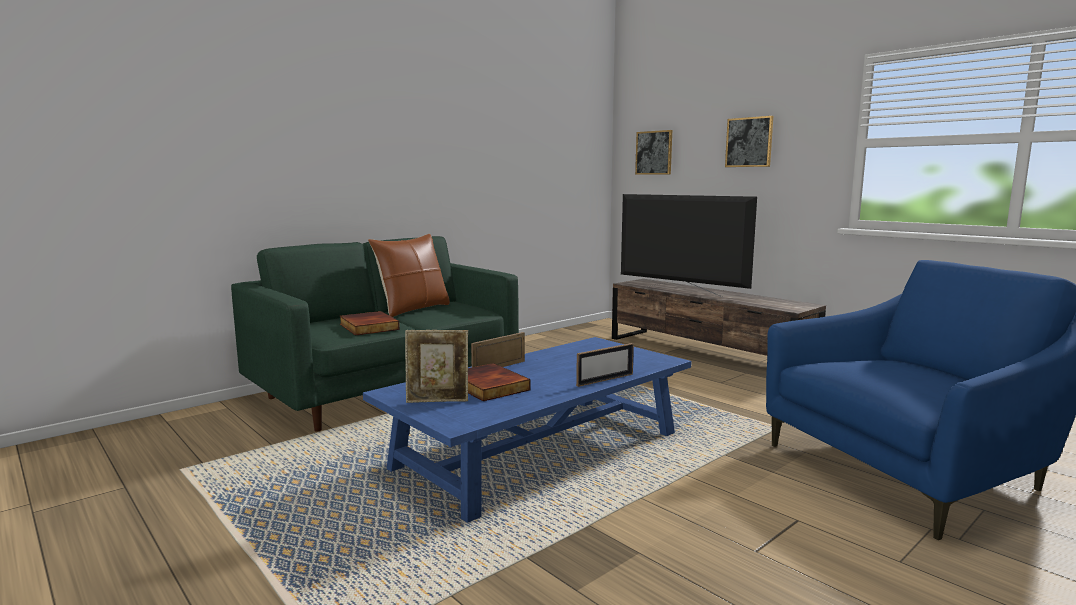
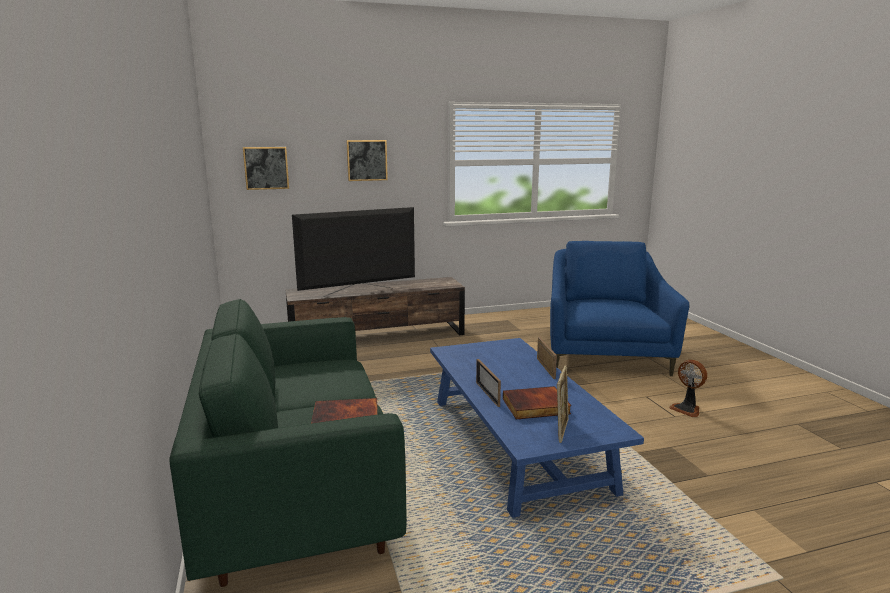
camera: 65 degrees left, 5 degrees up
brown pillow [368,234,450,317] -> none
none -> fan [669,360,707,417]

